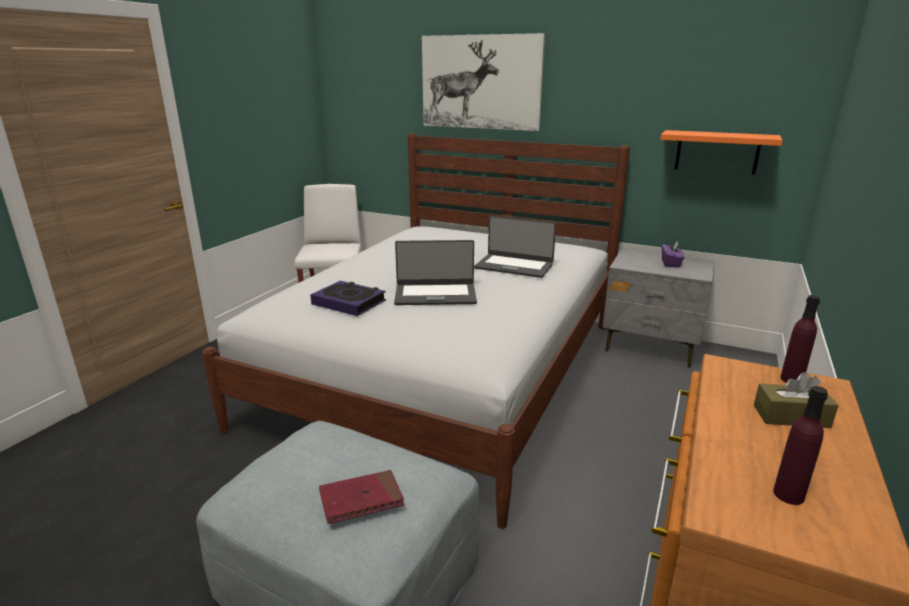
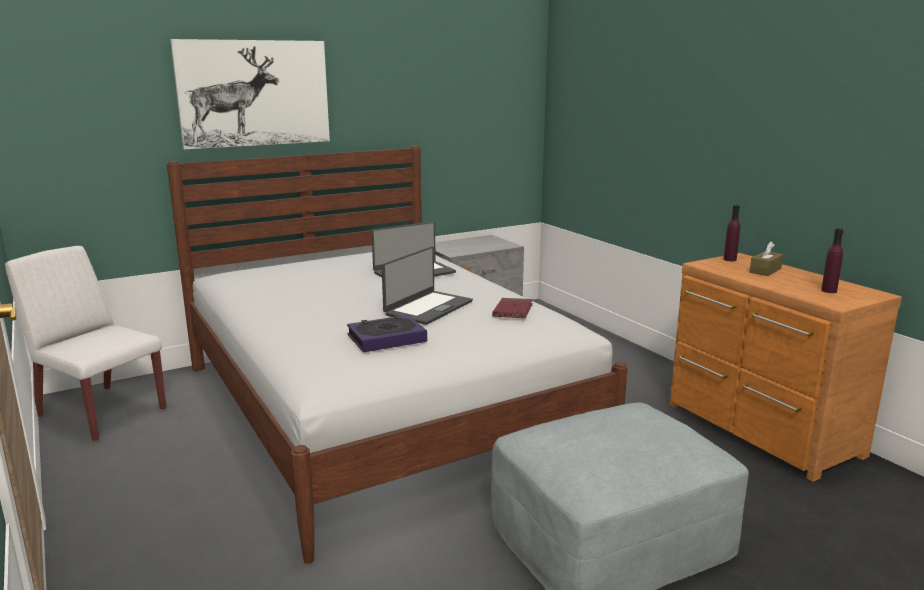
camera: 55 degrees left, 5 degrees down
red book [319,470,404,524] -> red book moved to [492,298,533,318]
orange shelf [660,130,783,175] -> none
purple tissue box [662,242,684,268] -> none

